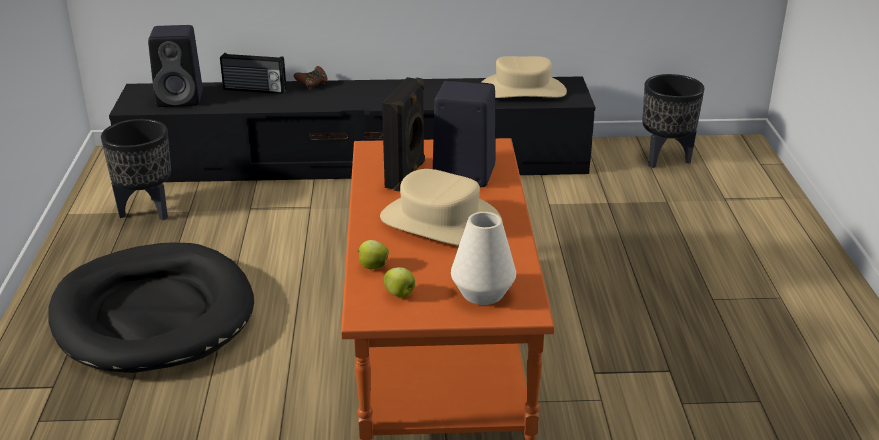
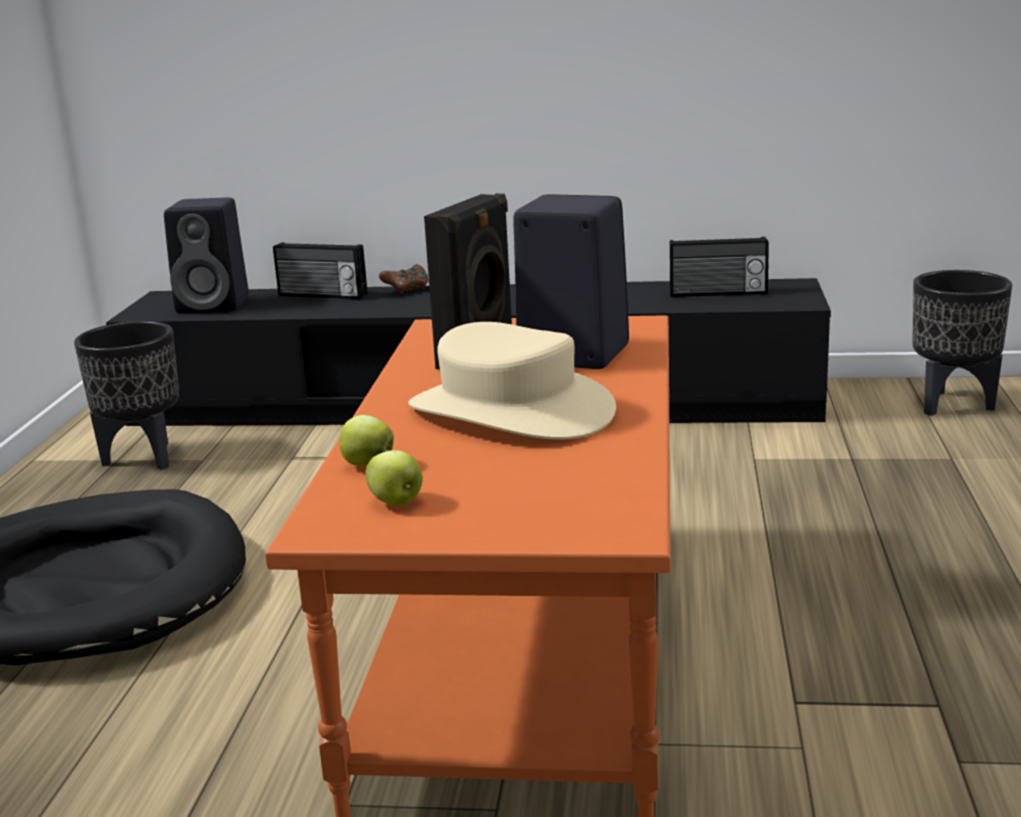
camera: 10 degrees right, 10 degrees down
white vase [451,212,516,305] -> none
beige hat [481,56,567,98] -> radio [670,237,769,297]

